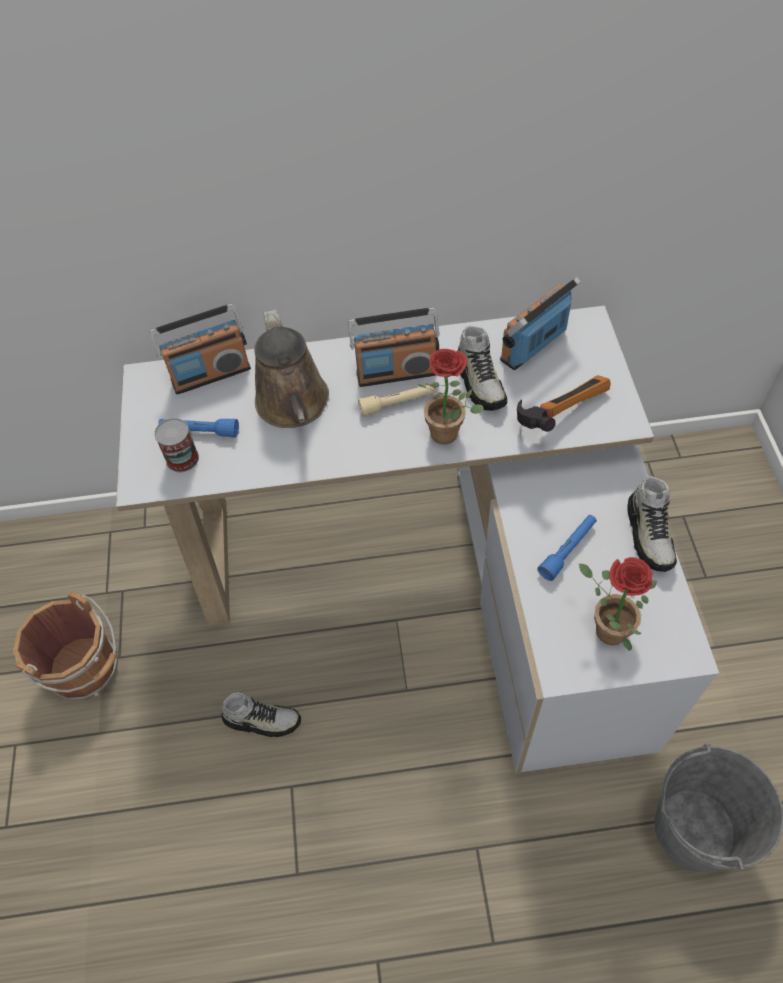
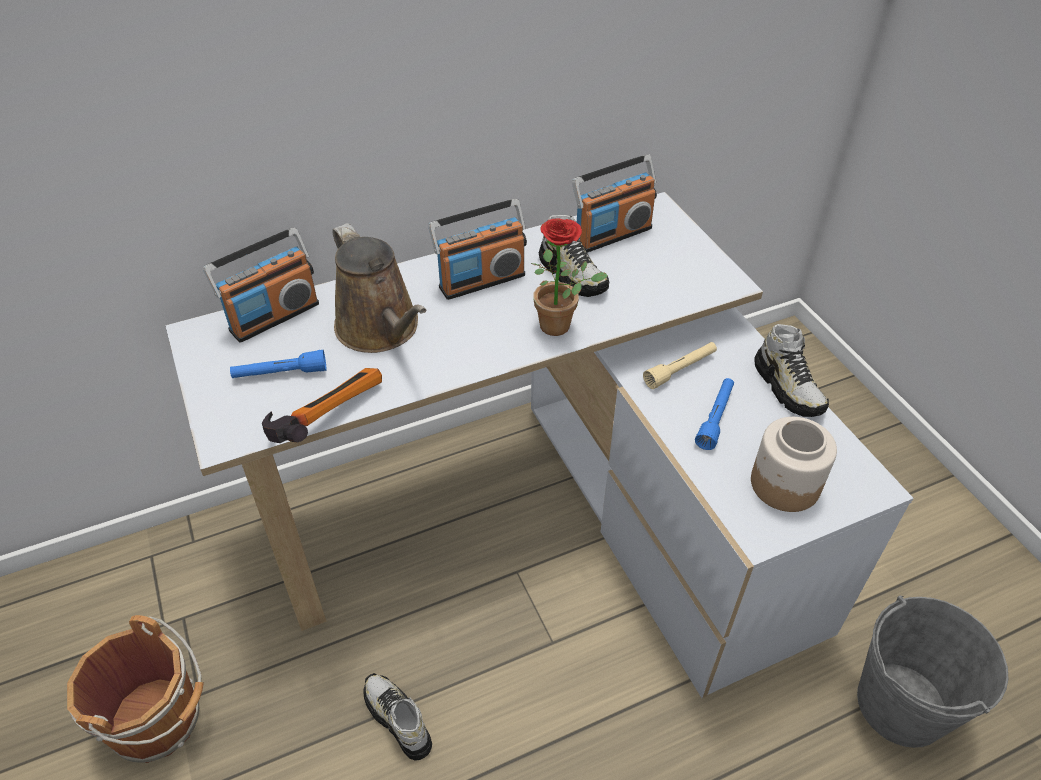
camera: 20 degrees left, 10 degrees down
can [154,418,199,472] -> none
shoe [221,692,301,737] -> shoe turned 120 degrees counterclockwise [363,673,432,761]
beige flashlight [358,384,436,417] -> beige flashlight moved to [643,342,717,389]
radio [500,277,581,370] -> radio turned 150 degrees counterclockwise [572,155,657,253]
hammer [517,375,611,432] -> hammer moved to [262,368,382,443]
potted plant [579,557,657,651] -> jar [751,417,837,512]

